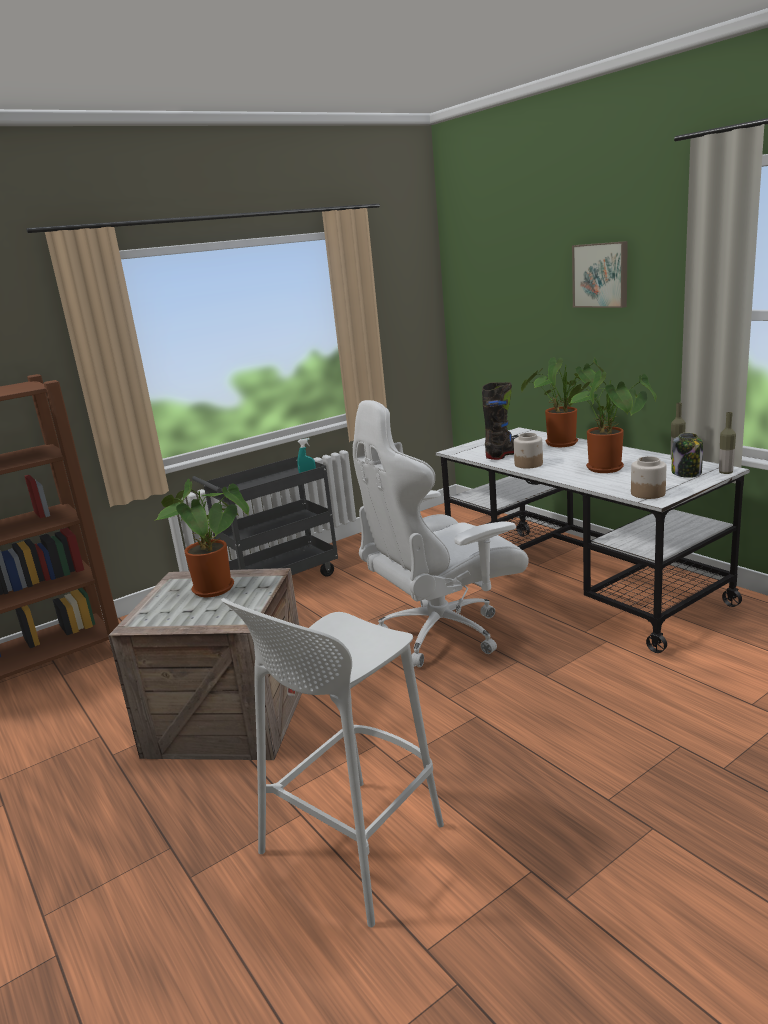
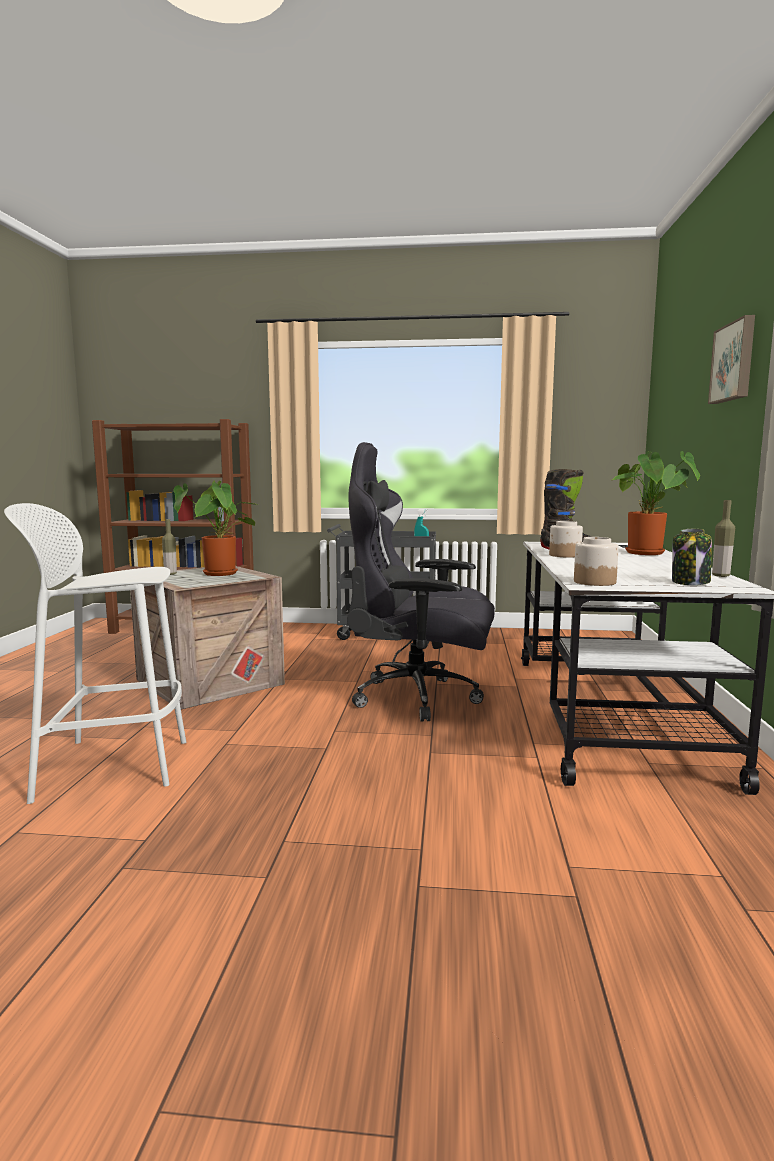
camera: 40 degrees right, 10 degrees down
white office chair [353,400,529,667] -> black office chair [347,442,495,722]
potted plant [568,371,656,473] -> none
bottle [719,412,736,474] -> bottle moved to [162,519,177,575]

